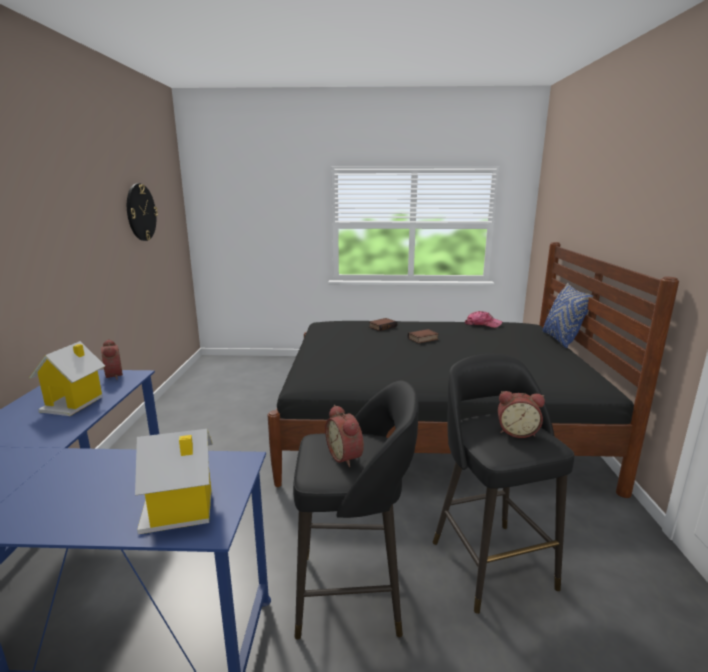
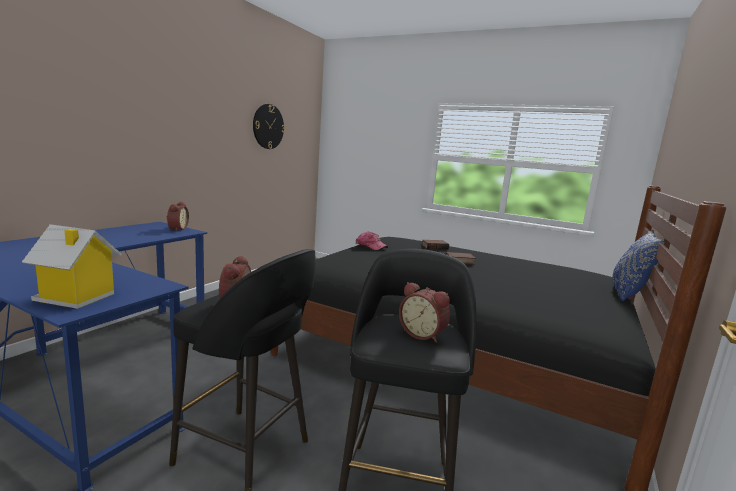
camera: 25 degrees right, 5 degrees down
toy house [29,341,105,416] -> none
cap [465,311,502,328] -> cap moved to [356,231,388,250]

